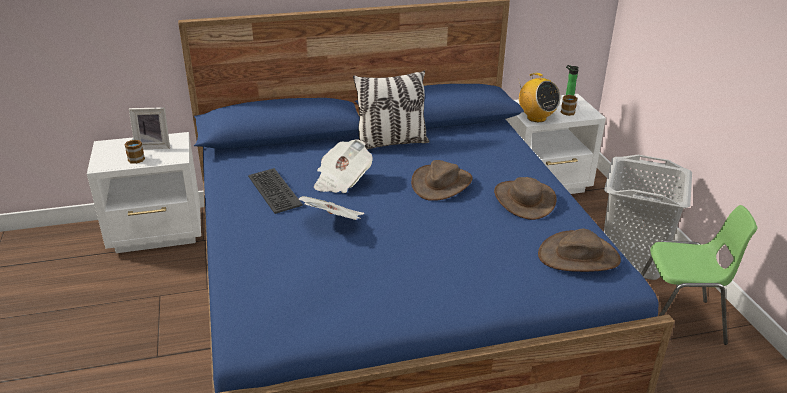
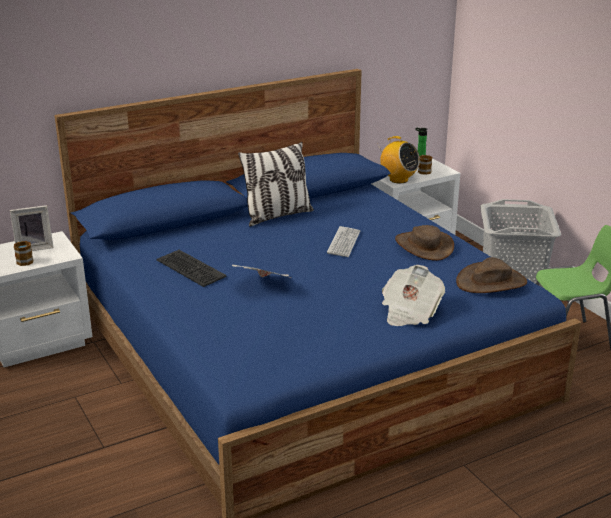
camera: 15 degrees left, 5 degrees down
newspaper [314,139,373,193] -> newspaper moved to [382,265,445,326]
brown hat [411,160,473,201] -> keyboard [327,226,360,257]

